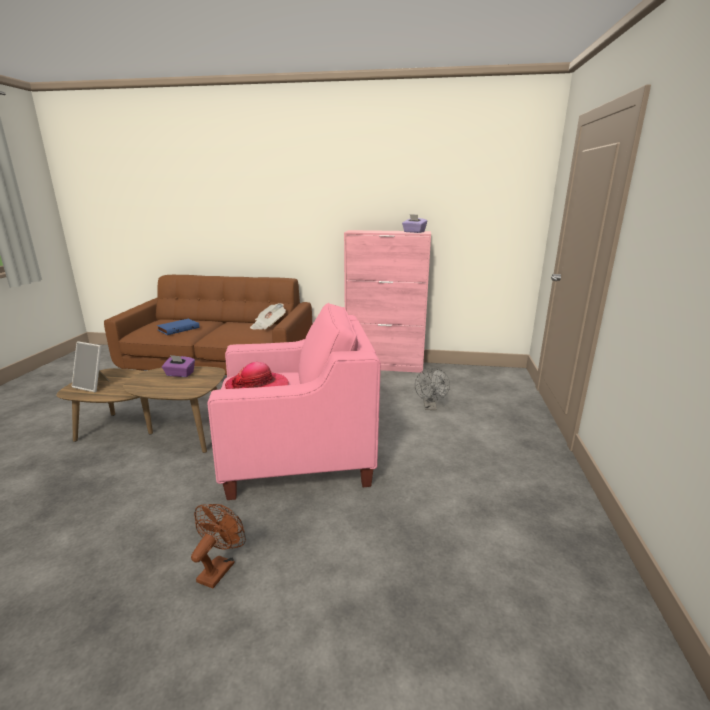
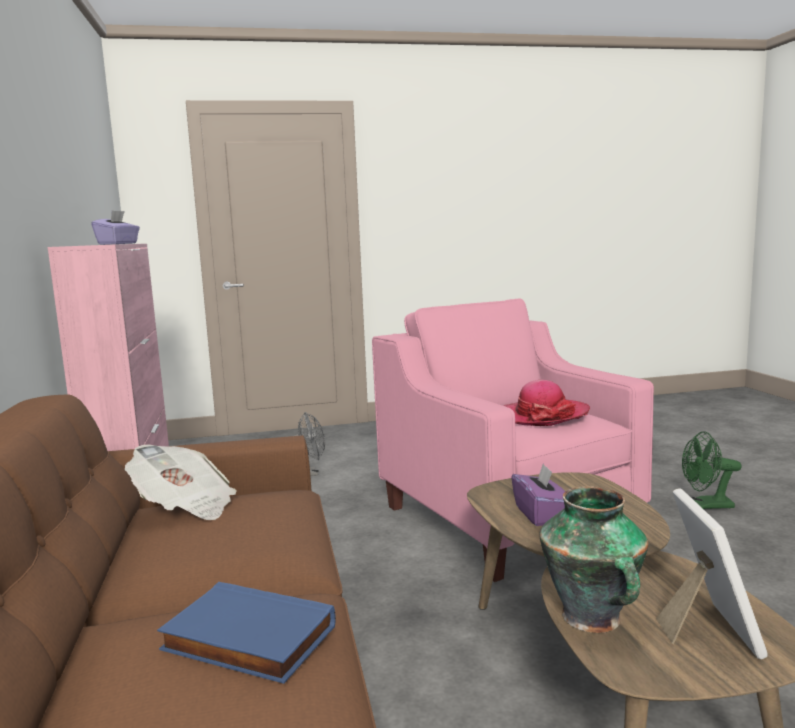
camera: 110 degrees left, 10 degrees down
brown fan [191,504,246,589] -> green fan [682,431,742,509]
none -> vase [539,486,649,633]

